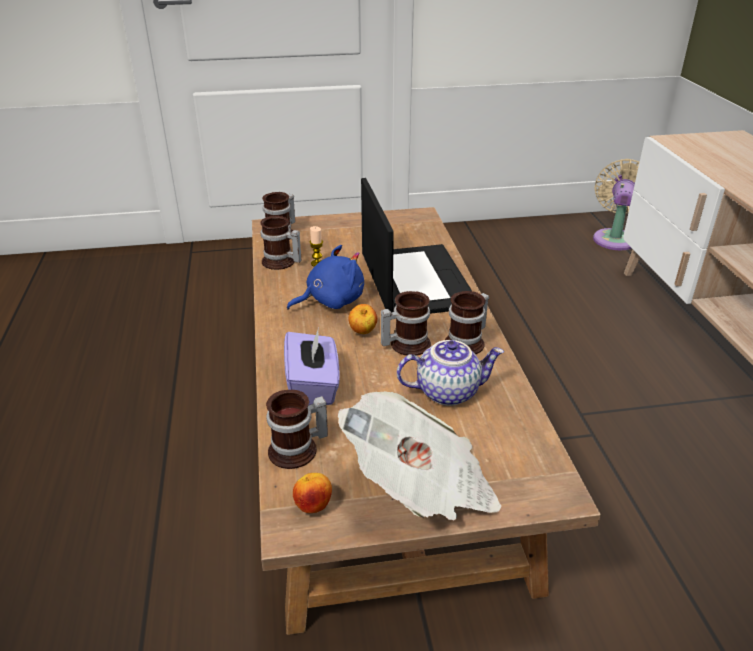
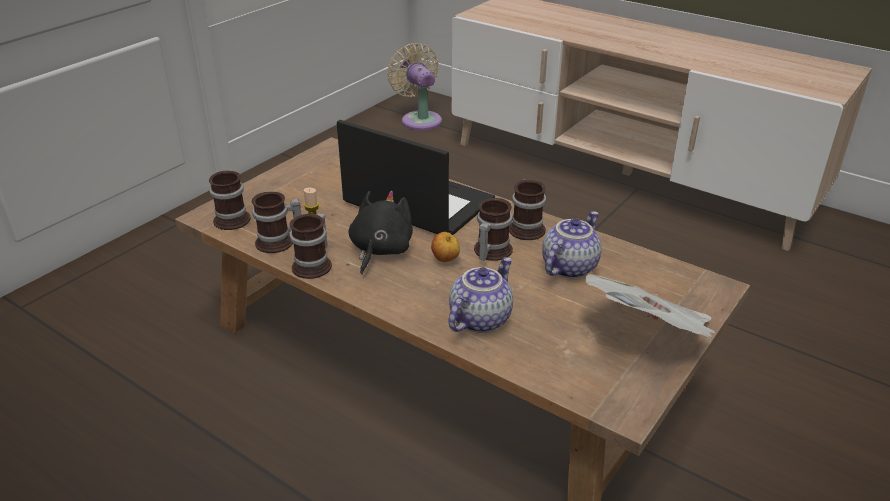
camera: 45 degrees left, 0 degrees up
mug [266,390,328,469] -> mug moved to [289,213,332,279]
purple tissue box [284,328,340,406] -> teapot [448,257,513,333]
blue plush toy [287,245,364,310] -> black plush toy [349,191,413,274]
apple [293,473,332,513] -> none

